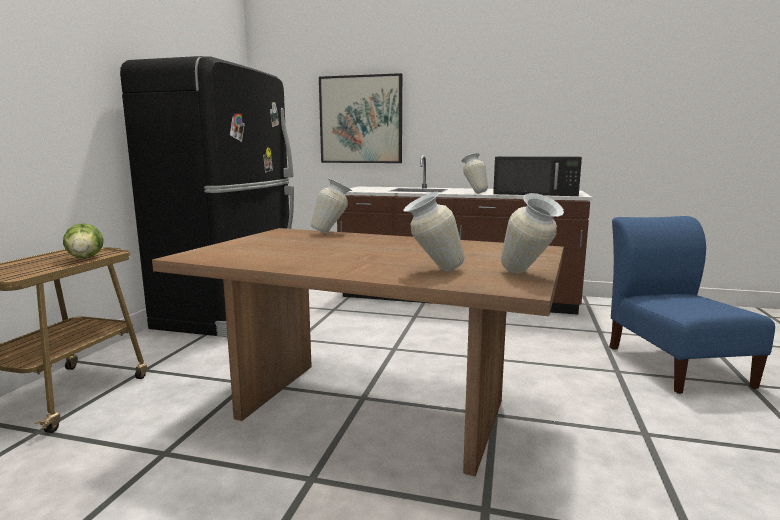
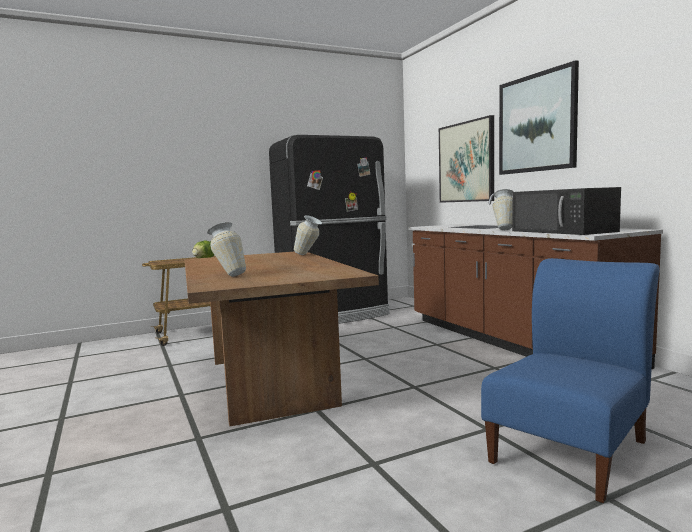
camera: 50 degrees right, 5 degrees down
vase [501,193,564,273] -> none
none -> picture [499,60,579,175]

